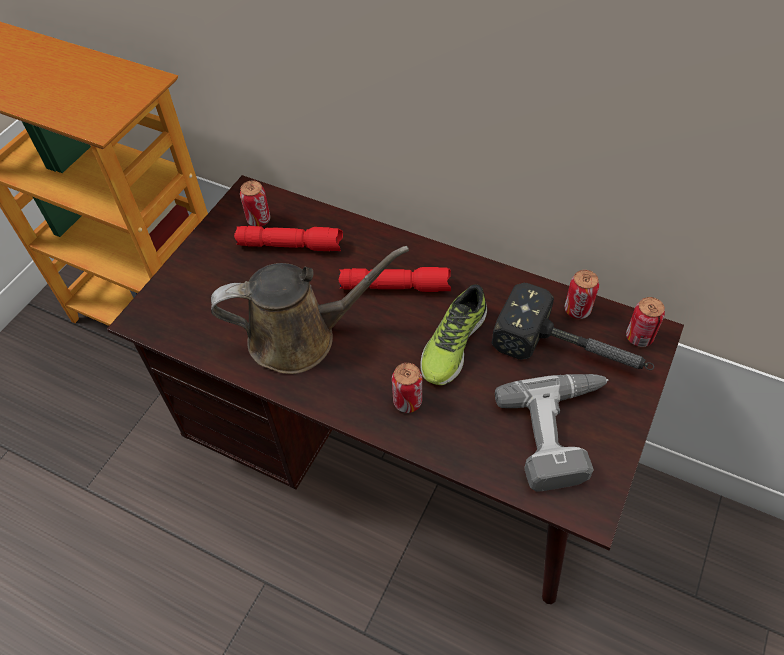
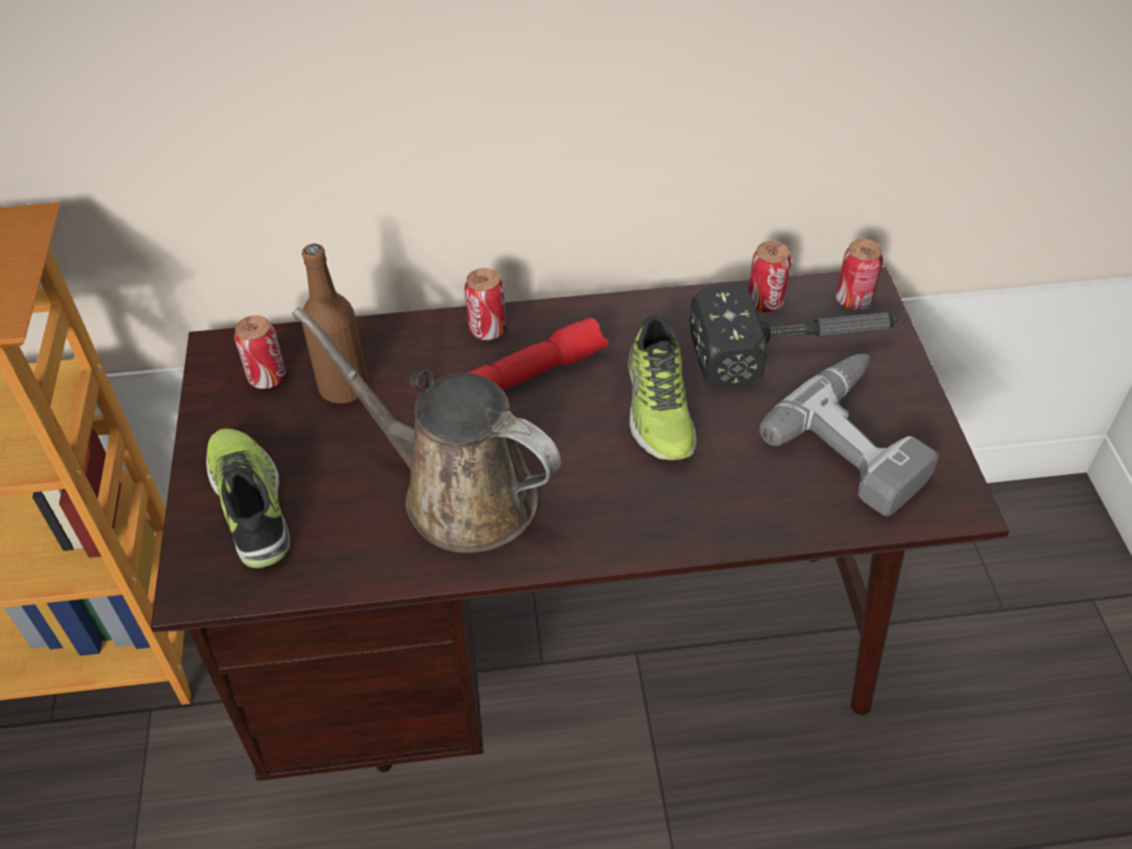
camera: 35 degrees left, 5 degrees down
brown watering can [211,246,409,374] -> brown watering can turned 105 degrees counterclockwise [292,307,561,553]
red flashlight [234,226,343,251] -> brown bottle [302,244,368,404]
can [392,363,423,413] -> can moved to [465,268,506,340]
none -> shoe [206,428,290,569]

